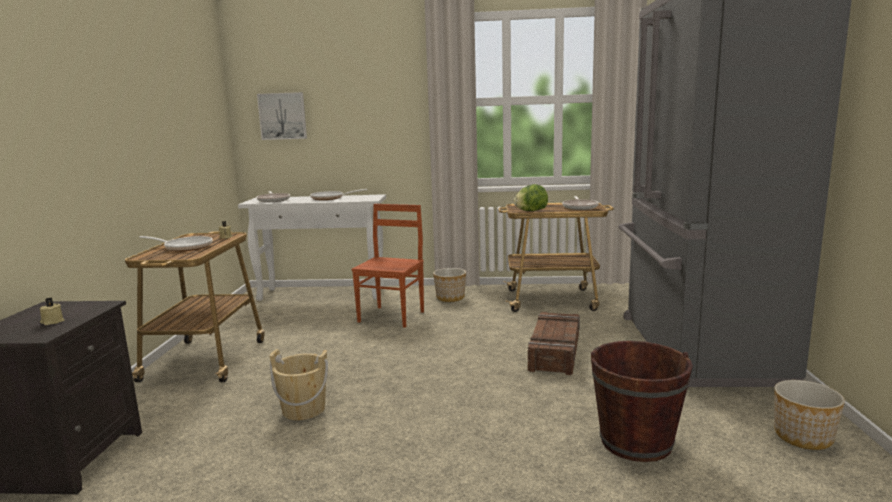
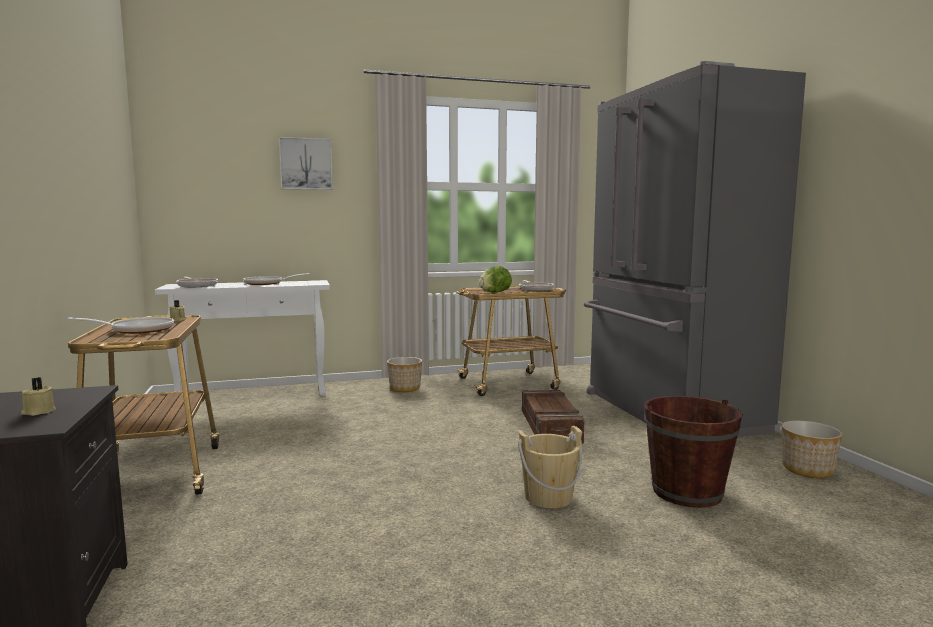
camera: 20 degrees left, 5 degrees down
picture [257,92,307,140] -> picture moved to [279,137,333,190]
beige bucket [269,349,328,420] -> beige bucket moved to [518,426,582,508]
brown chair [352,204,424,328] -> none

